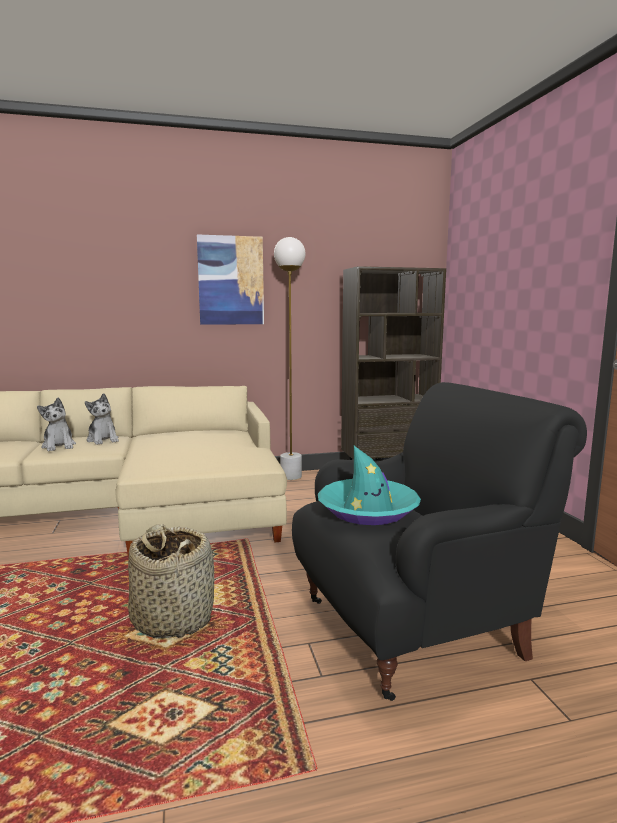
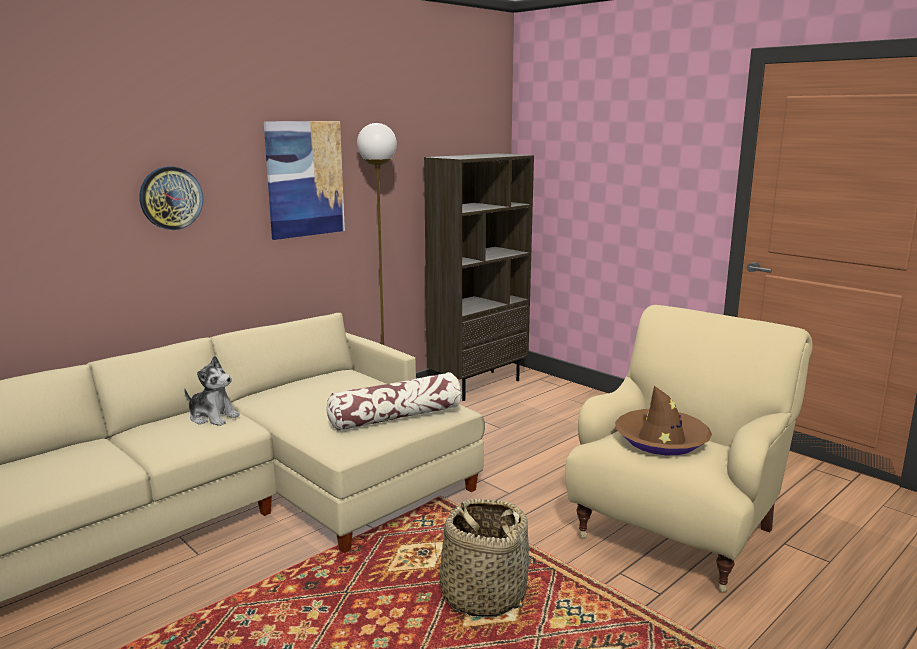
camera: 30 degrees left, 5 degrees up
plush toy [37,398,76,451] -> none
black armchair [292,382,587,701] -> beige armchair [565,305,813,592]
turquoise hat [318,446,421,525] -> brown hat [615,386,712,455]
none -> wall clock [139,166,203,230]
none -> pillow [326,372,462,431]

